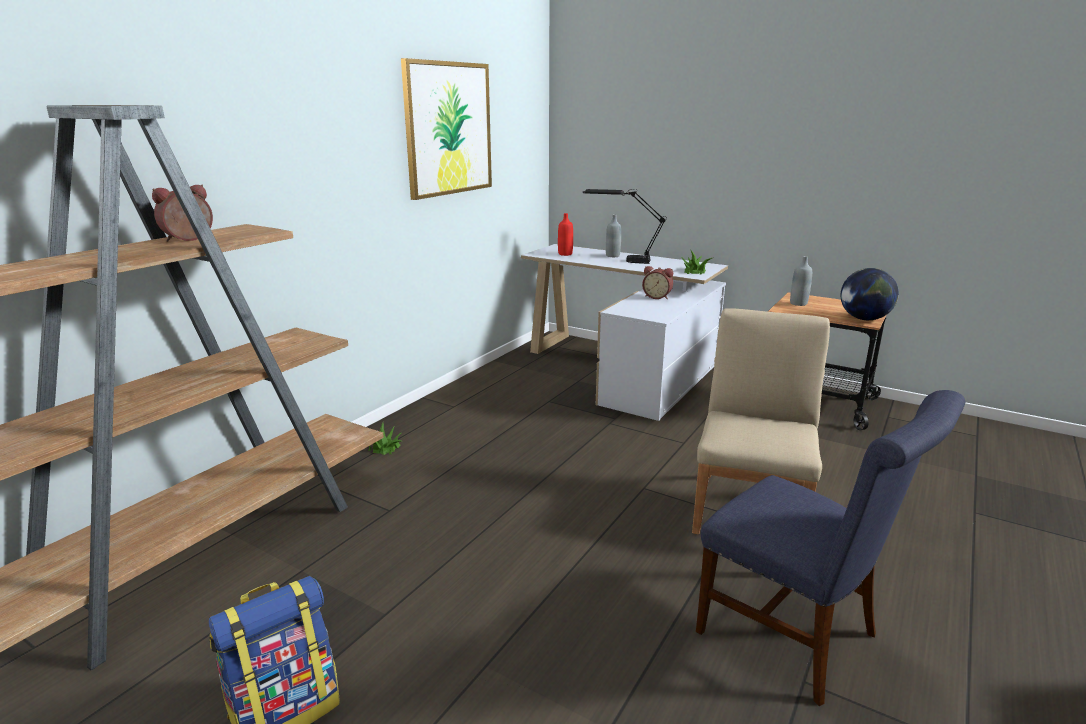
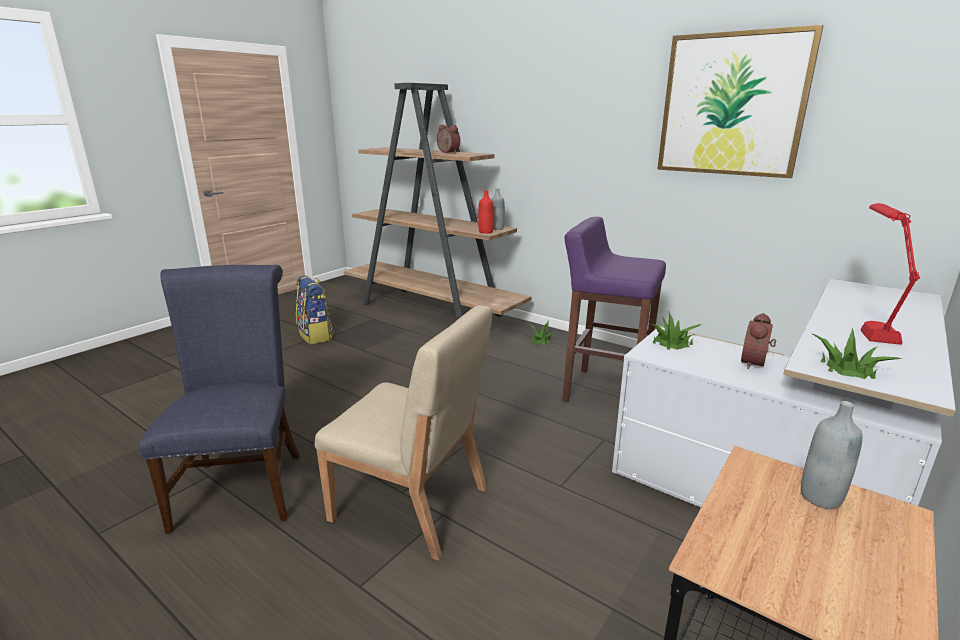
camera: 95 degrees right, 0 degrees up
red bottle [558,213,573,256] -> red bottle moved to [478,190,494,234]
black table lamp [583,189,667,264] -> red table lamp [861,203,920,345]
grey bottle [606,214,621,257] -> grey bottle moved to [491,188,505,230]
blue chair [696,390,965,706] -> blue chair turned 120 degrees clockwise [139,265,300,534]
globe [841,268,899,320] -> none
none -> purple stool [562,217,666,402]
none -> potted plant [648,312,702,350]

